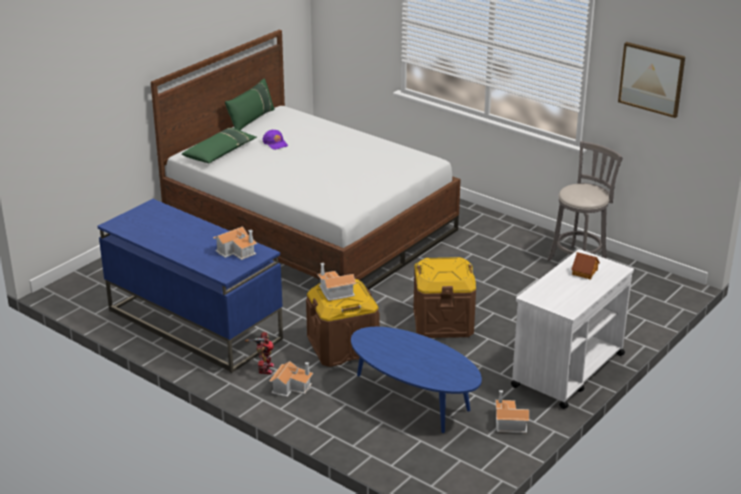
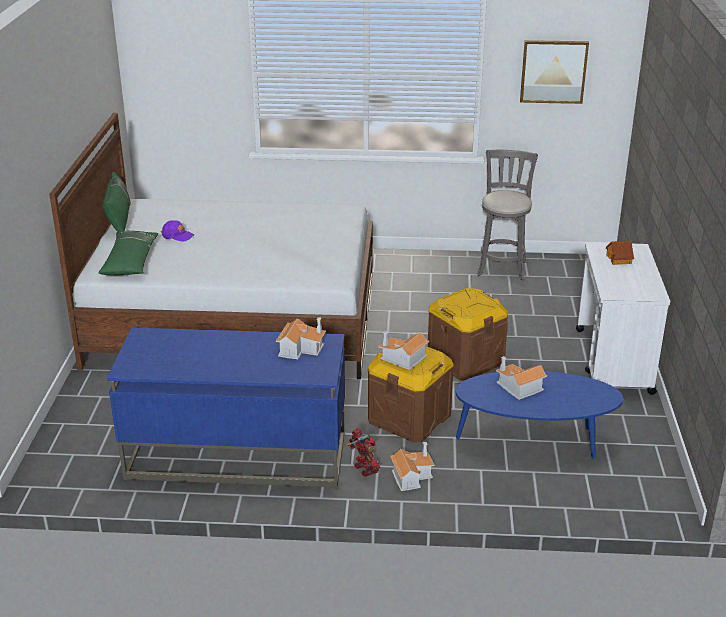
camera: 35 degrees left, 0 degrees up
toy house [495,390,529,433] -> toy house moved to [495,356,547,400]

